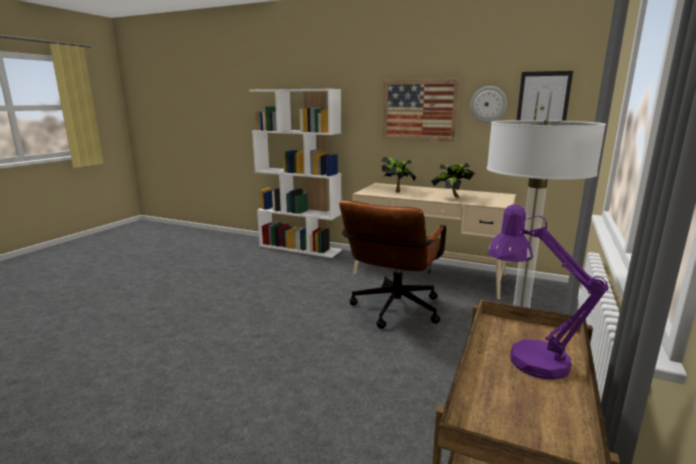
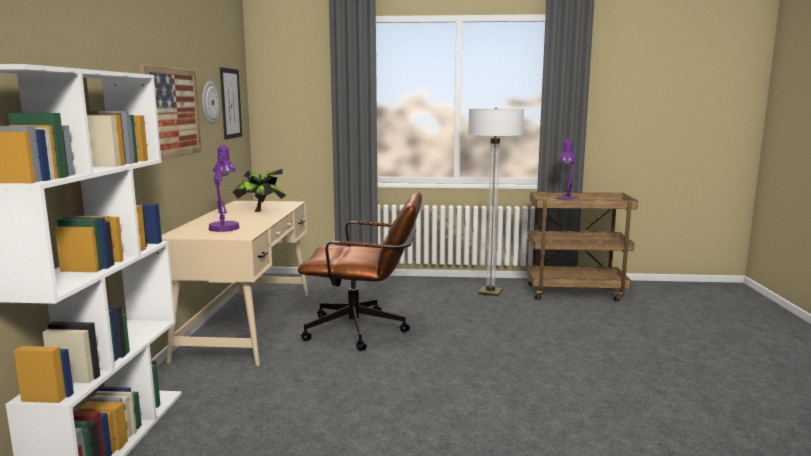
camera: 110 degrees left, 5 degrees down
potted plant [381,156,416,192] -> purple table lamp [208,145,239,232]

